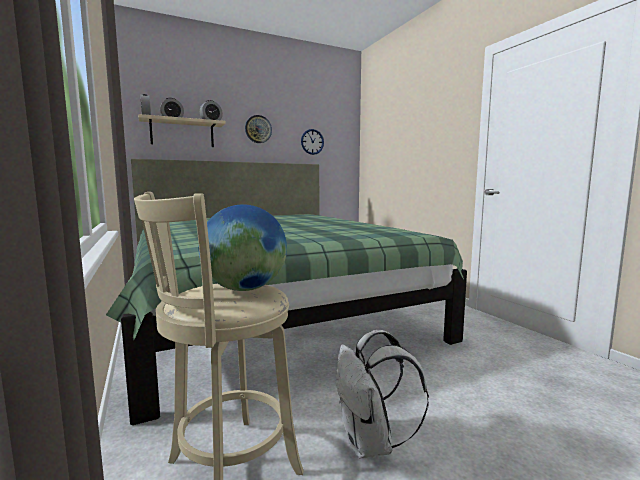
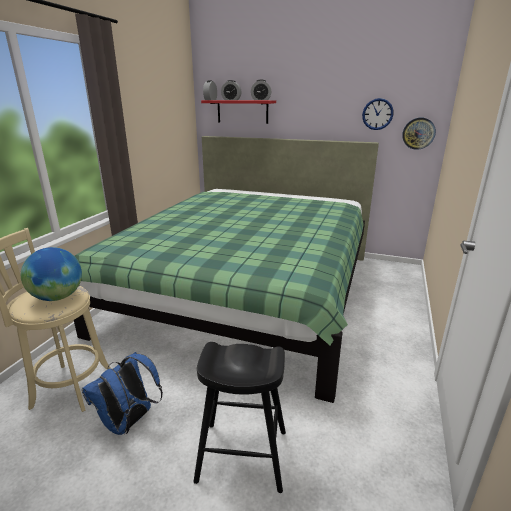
camera: 45 degrees right, 15 degrees up
beige shelf [138,114,226,147] -> red shelf [201,100,276,124]
wall clock [245,115,272,143] -> wall clock moved to [402,118,436,150]
white backpack [336,330,429,458] -> blue backpack [82,352,163,435]
none -> black stool [194,342,286,493]

